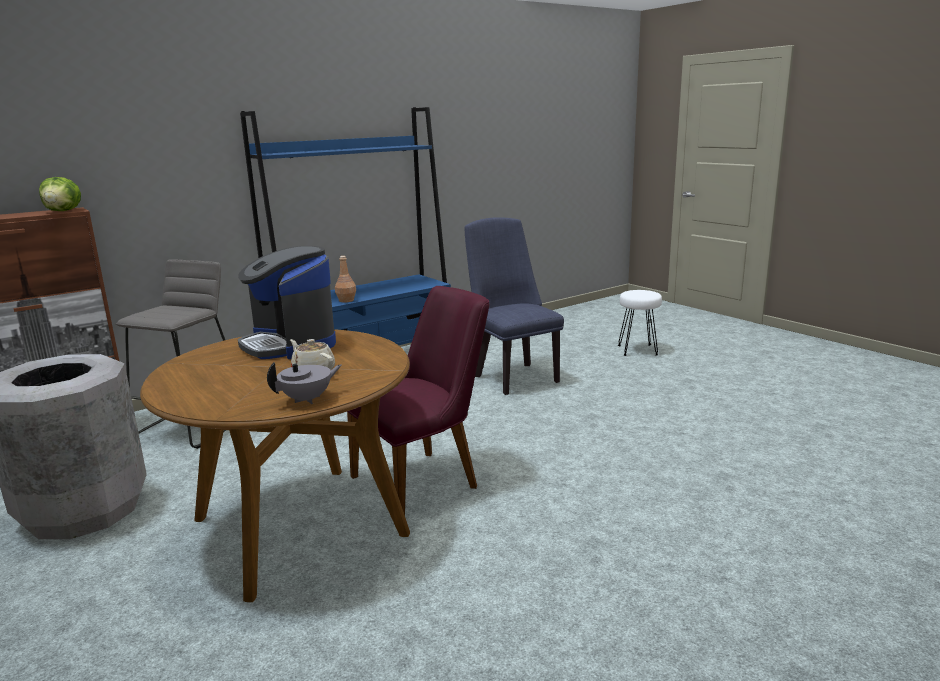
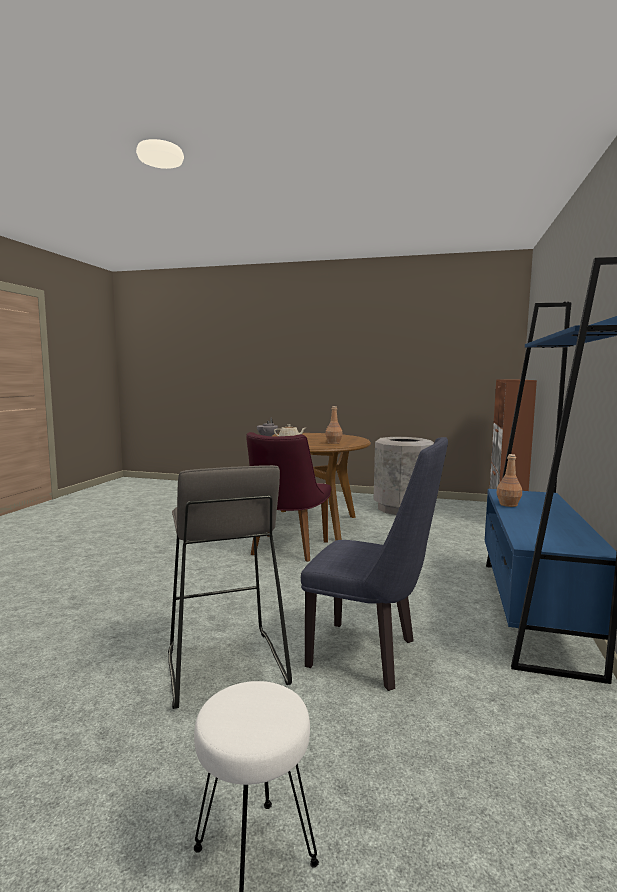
camera: 140 degrees right, 10 degrees down
lettuce [39,177,81,211] -> none
grey stool [116,260,226,449] -> grey stool moved to [168,465,292,709]
coffee machine [238,246,336,359] -> brown bottle [325,406,342,444]

